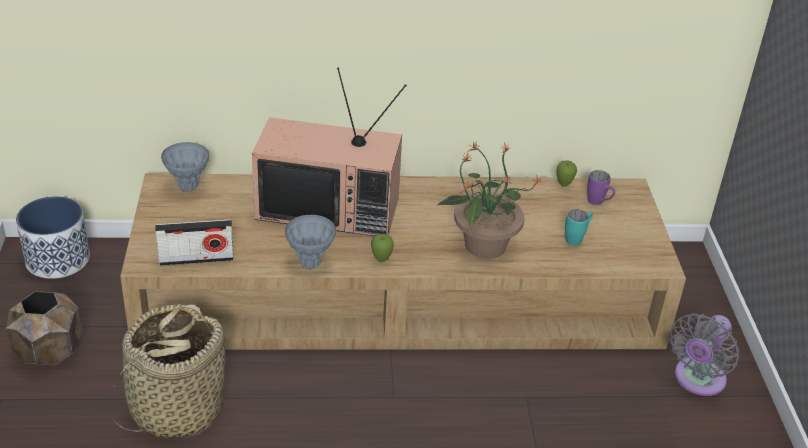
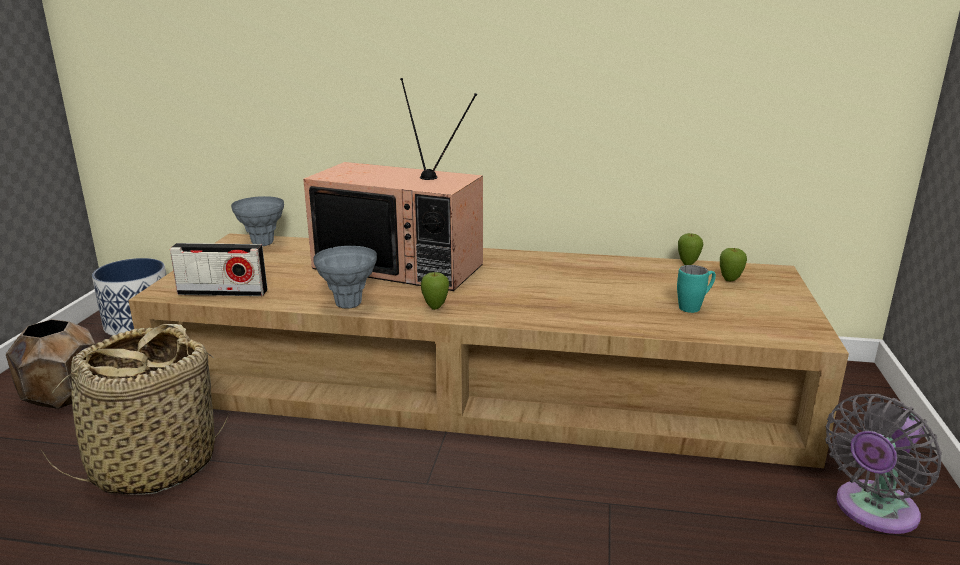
camera: 15 degrees right, 15 degrees down
potted plant [438,142,544,259] -> none
purple mug [587,170,615,205] -> apple [720,248,747,281]

